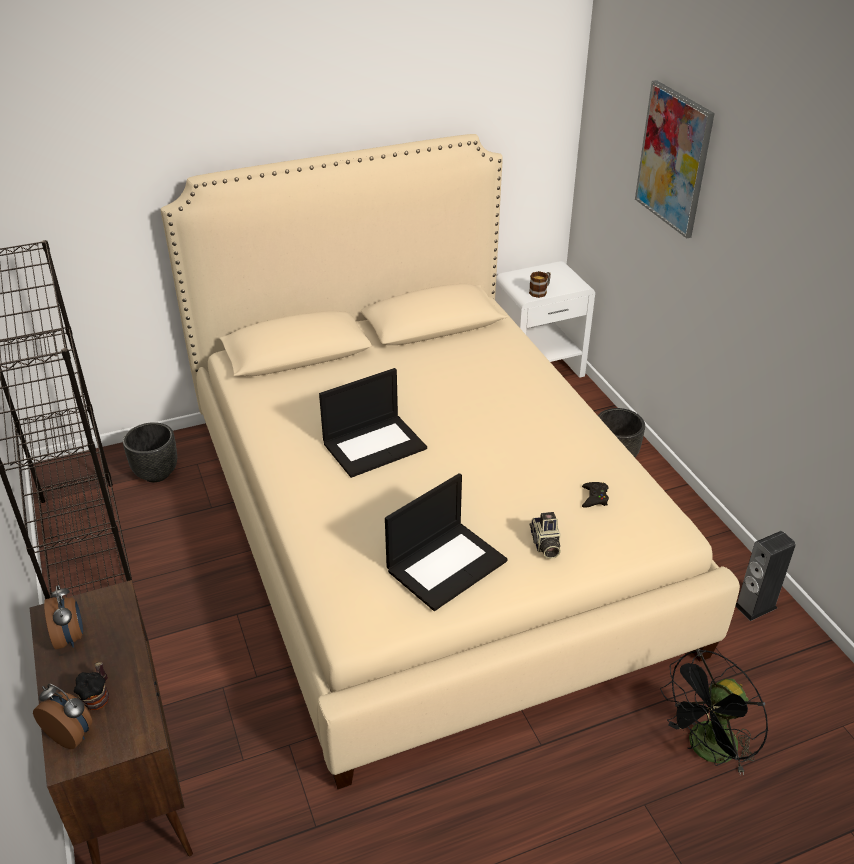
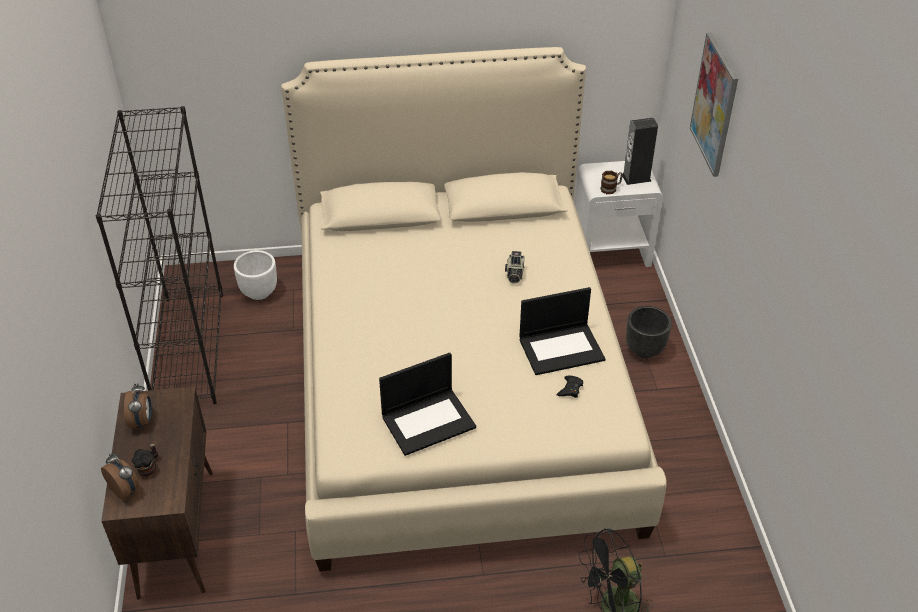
camera: 15 degrees right, 5 degrees up
black planter [123,422,177,482] -> white planter [234,250,277,300]
laptop [319,368,427,478] -> laptop moved to [519,287,605,375]
camera [530,512,561,559] -> camera moved to [505,251,524,284]
speaker [735,531,796,621] -> speaker moved to [622,118,658,185]

